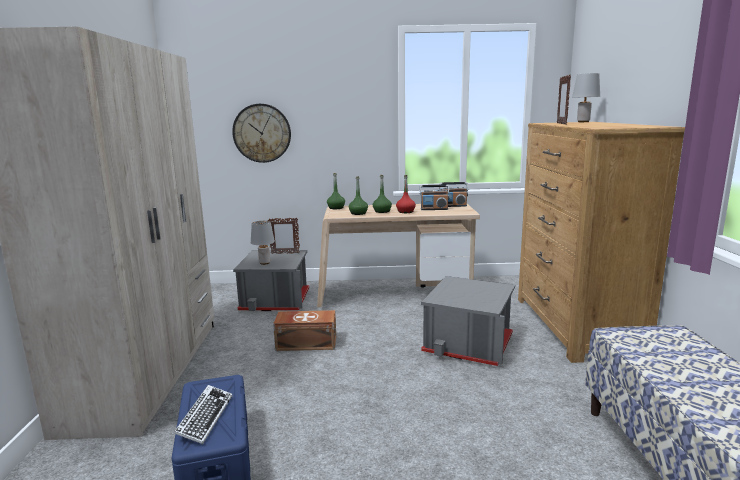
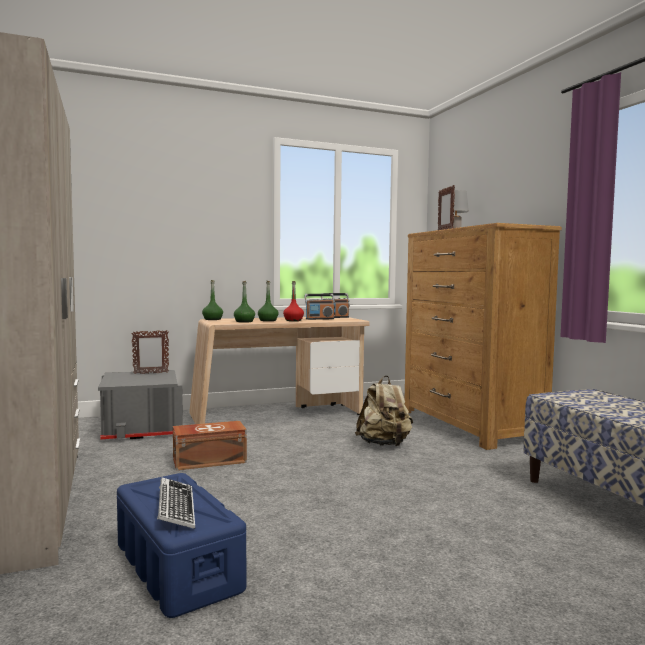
camera: 20 degrees left, 10 degrees down
wall clock [232,104,291,163] -> none
grey table lamp [251,221,275,265] -> none
grey storage box [421,276,515,366] -> beige backpack [355,376,413,446]

